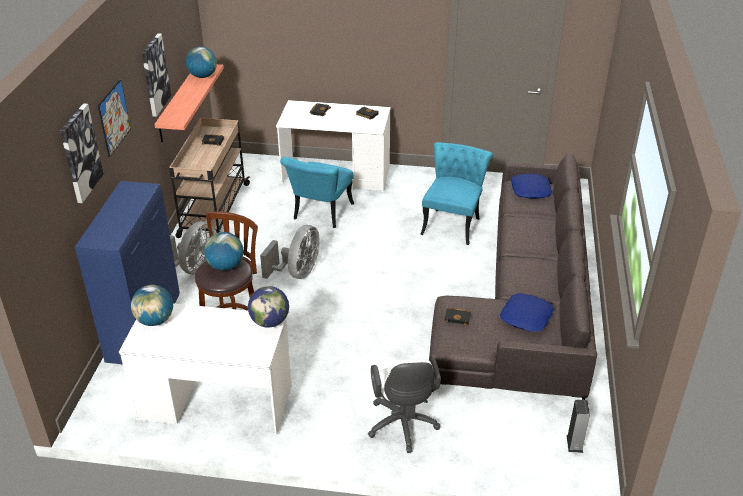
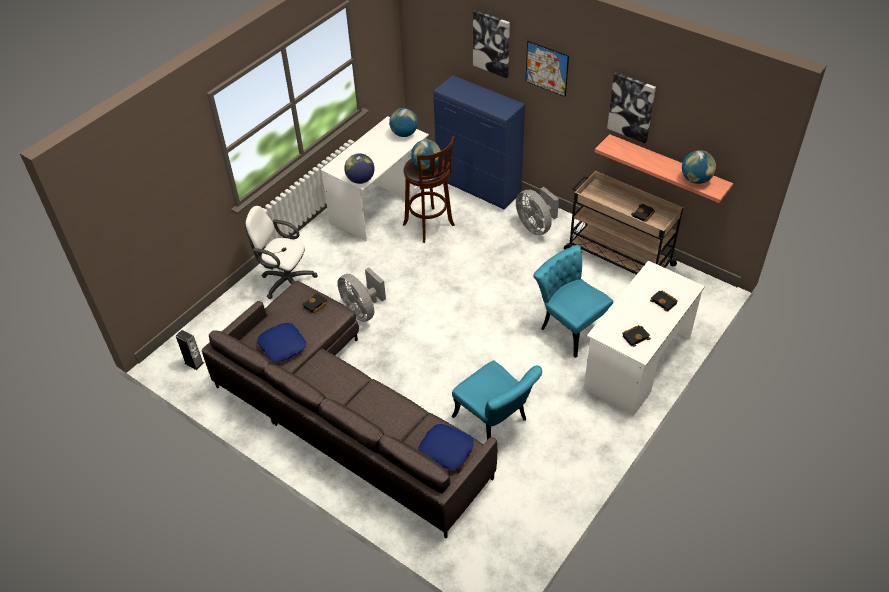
camera: 120 degrees right, 10 degrees up
grey fan [260,225,319,279] -> grey fan moved to [337,267,386,322]

